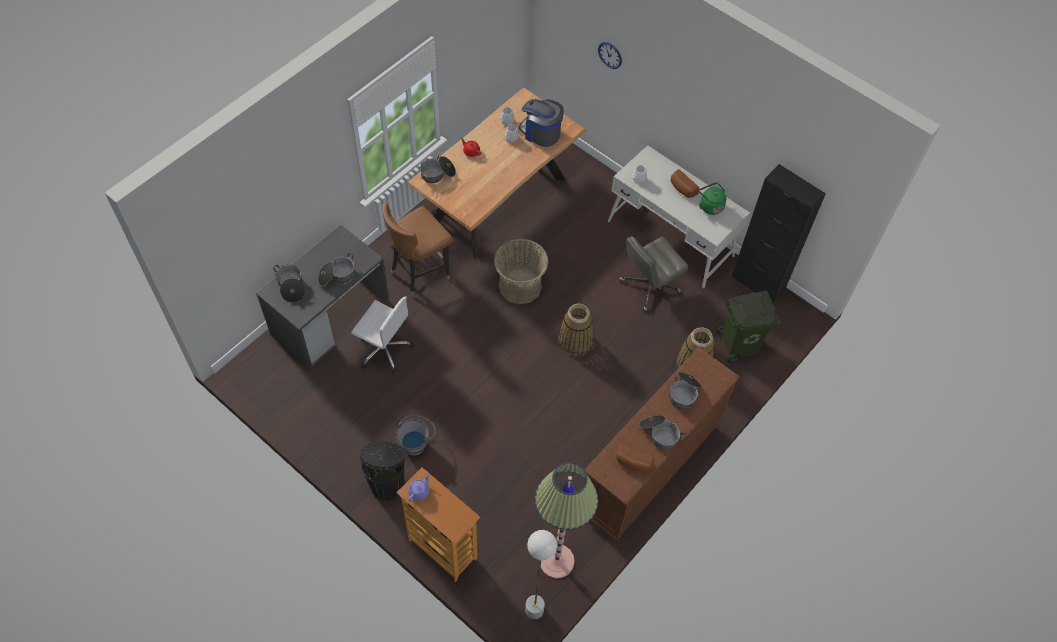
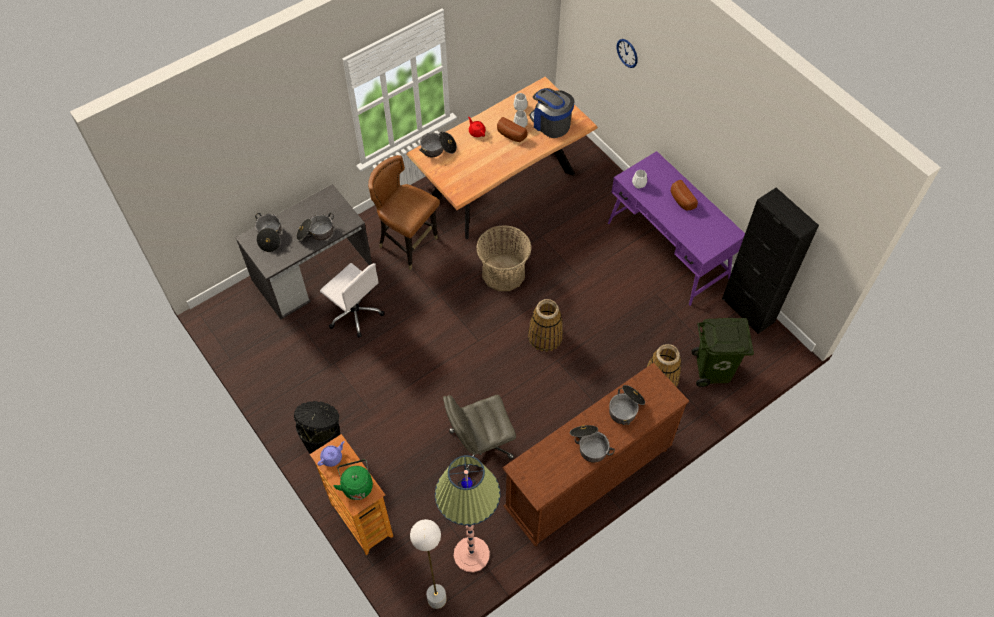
camera: 15 degrees right, 0 degrees up
brown chair [382,203,453,297] -> brown chair turned 60 degrees clockwise [368,155,440,270]
grey bucket [396,415,436,456] -> none
white desk [608,145,750,288] -> purple desk [608,151,745,306]
bread [616,444,655,472] -> bread moved to [497,117,527,142]
grey office chair [619,236,688,312] -> grey office chair moved to [443,395,516,472]
green kettle [698,182,726,215] -> green kettle moved to [334,460,373,500]

